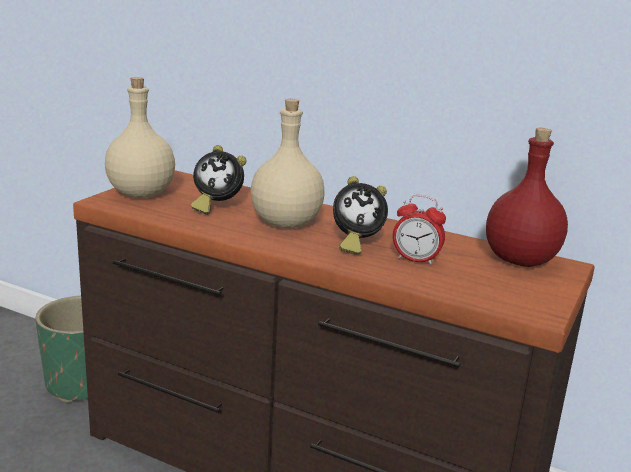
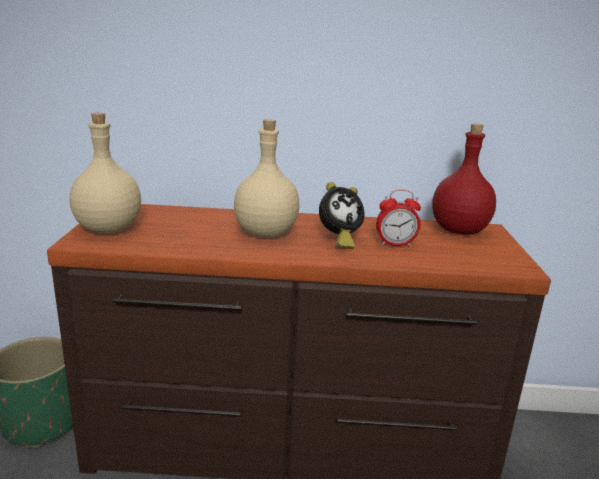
camera: 25 degrees left, 0 degrees up
alarm clock [191,145,247,215] -> none

